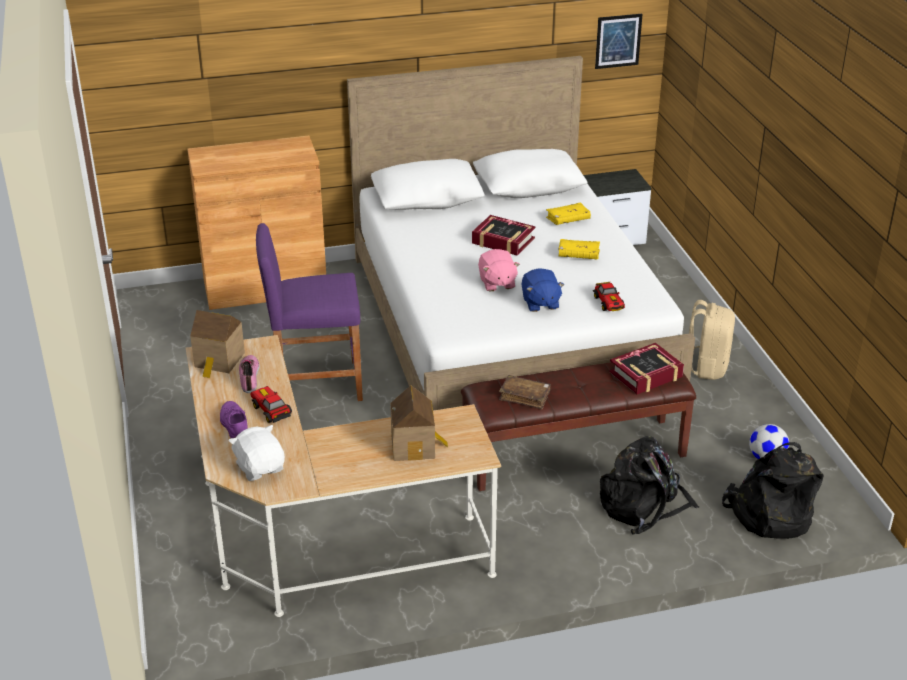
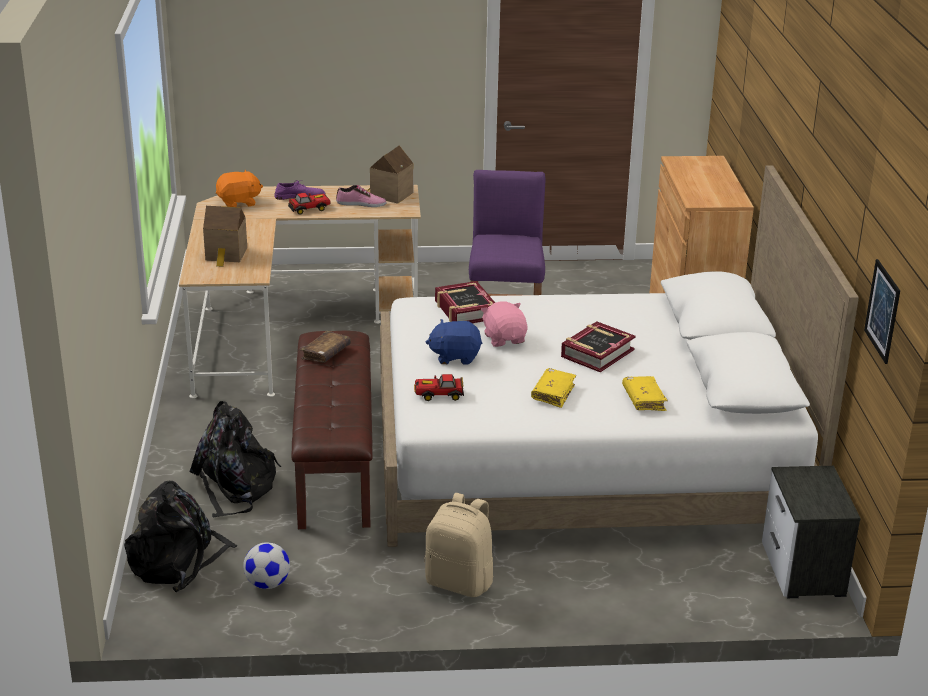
camera: 100 degrees right, 5 degrees down
white plush toy [228,425,285,481] -> orange plush toy [216,170,263,207]
pink plush toy [478,249,520,292] -> pink plush toy turned 75 degrees clockwise [481,301,527,347]
book [609,343,684,394] -> book moved to [435,281,495,323]

